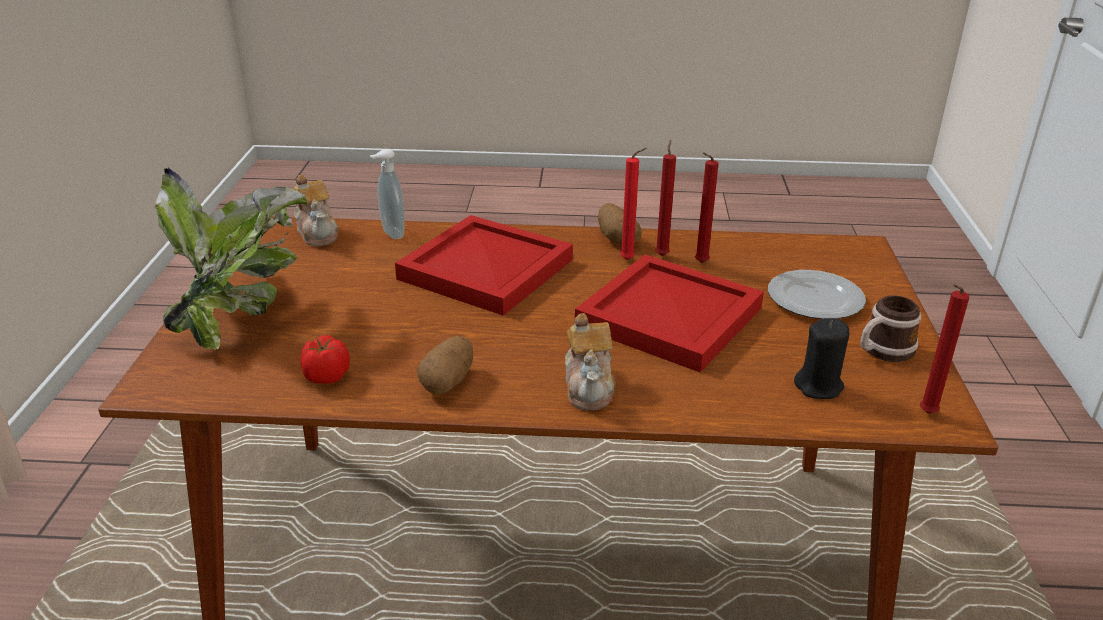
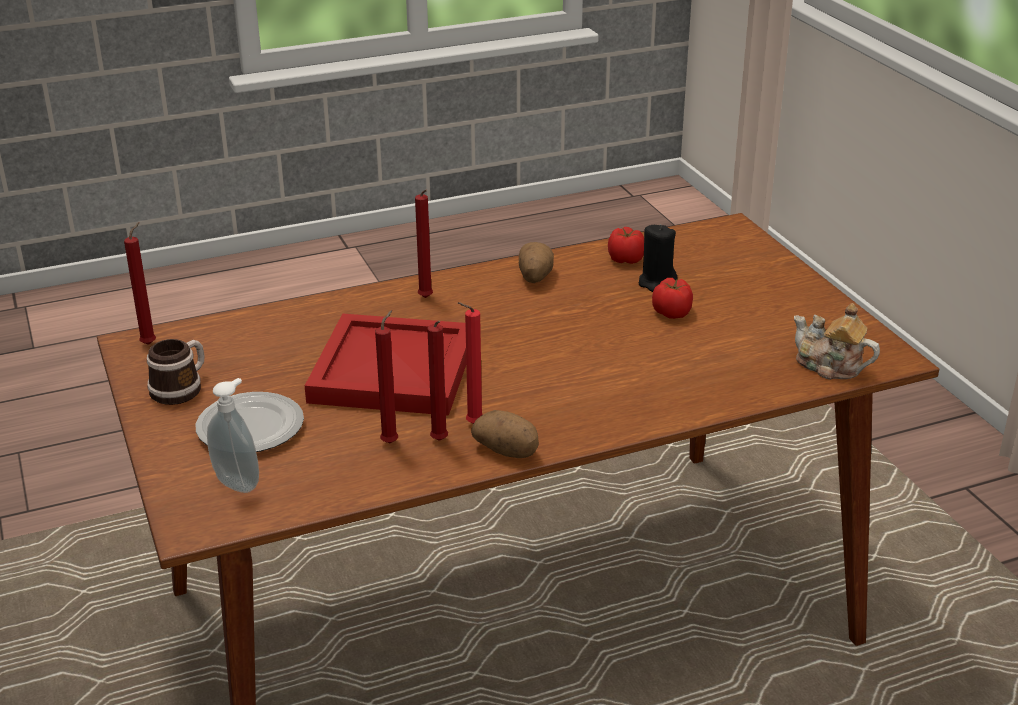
camera: 155 degrees right, 0 degrees up
potted plant [154,167,308,350] -> none
soap dispenser [370,149,405,239] -> soap dispenser moved to [207,378,259,493]
red tray [395,215,573,316] -> none
teapot [565,313,616,410] -> red candle [415,190,433,298]
black candle [794,318,849,399] -> black candle moved to [639,224,678,292]
none -> tomato [652,278,693,319]

